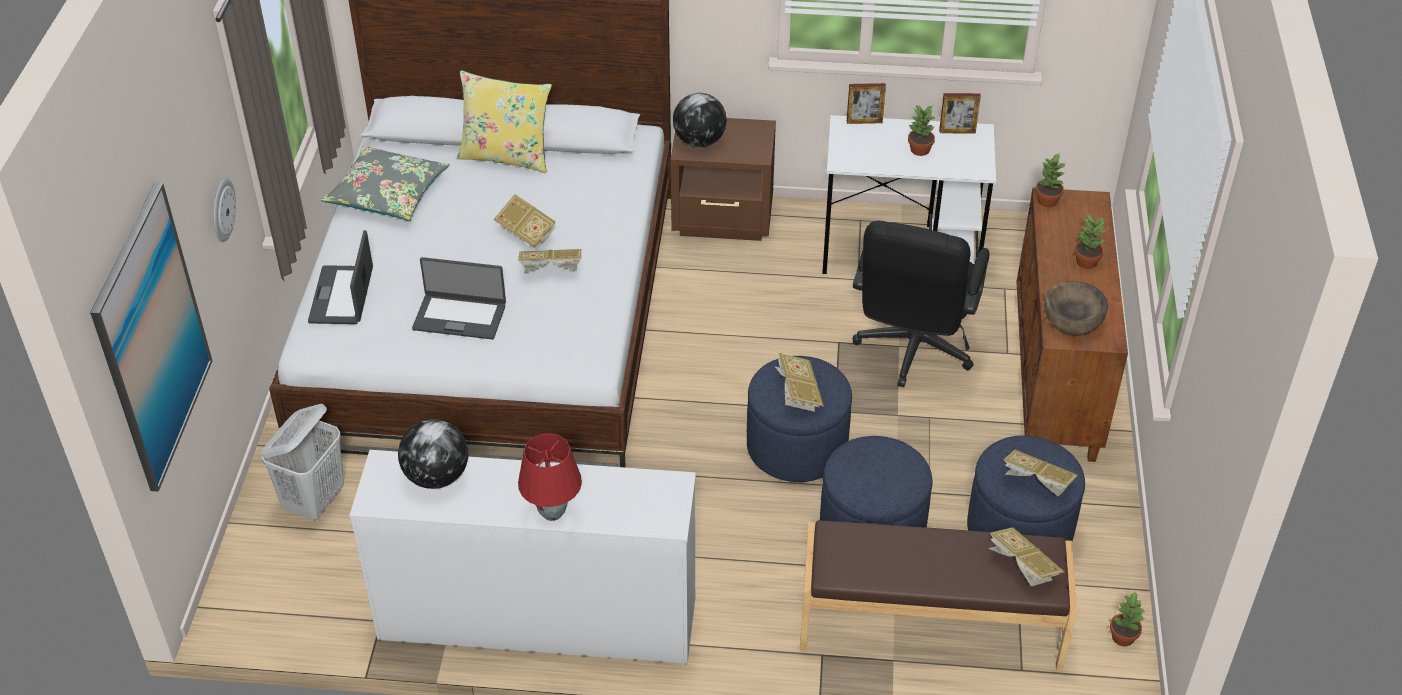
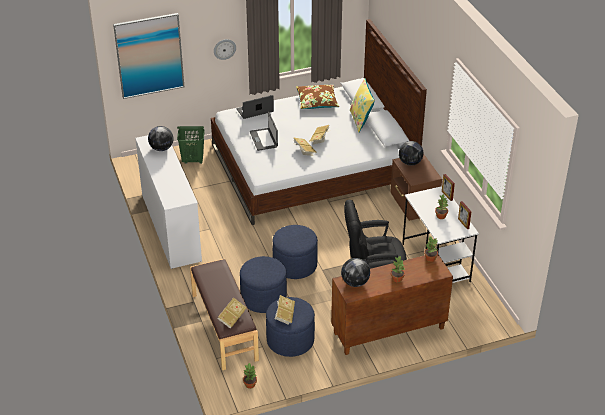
camera: 65 degrees right, 5 degrees down
white laundry basket [261,404,344,520] -> green laundry basket [177,126,205,164]
grey pillow [321,146,450,221] -> brown pillow [296,85,339,109]
red table lamp [518,433,582,521] -> none
book [775,353,824,412] -> none
brown bowl [1044,281,1108,336] -> globe [341,258,370,287]

